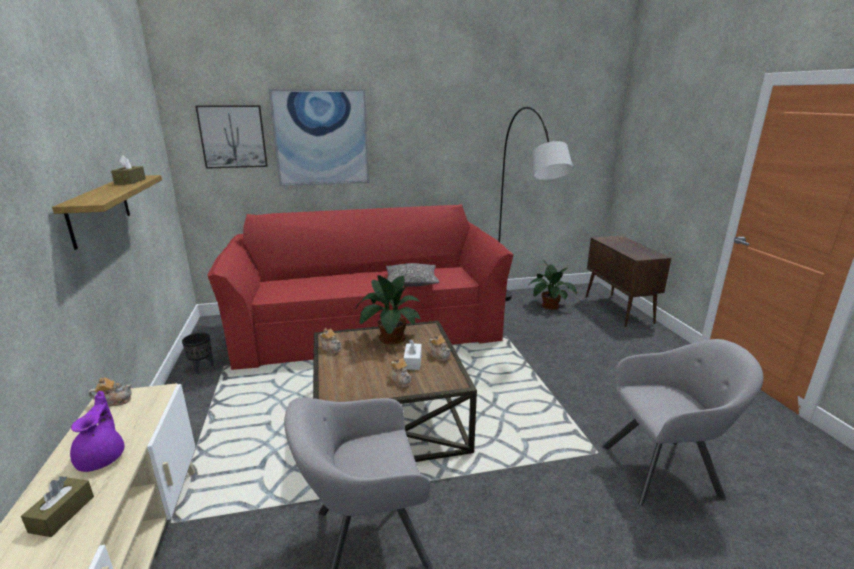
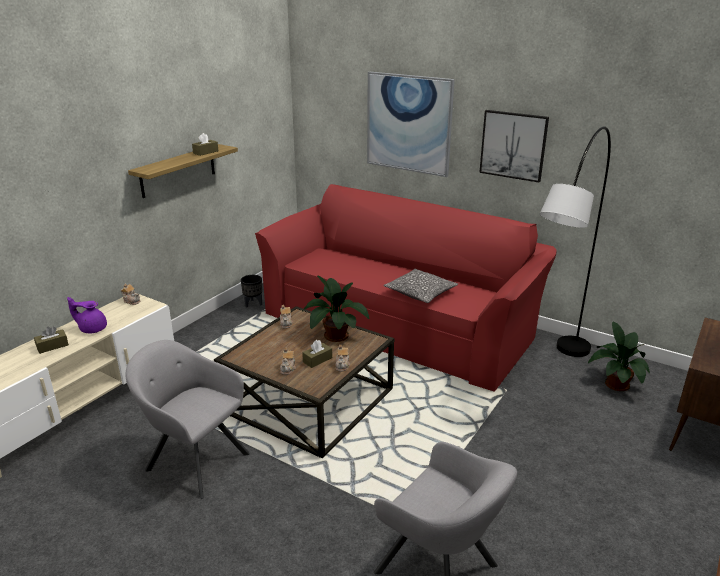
camera: 45 degrees right, 5 degrees up
purple teapot [70,391,124,472] -> purple teapot turned 120 degrees counterclockwise [67,297,107,333]
picture [195,105,268,169] -> picture moved to [479,110,549,183]
white tissue box [404,339,422,370] -> brown tissue box [302,340,332,368]

